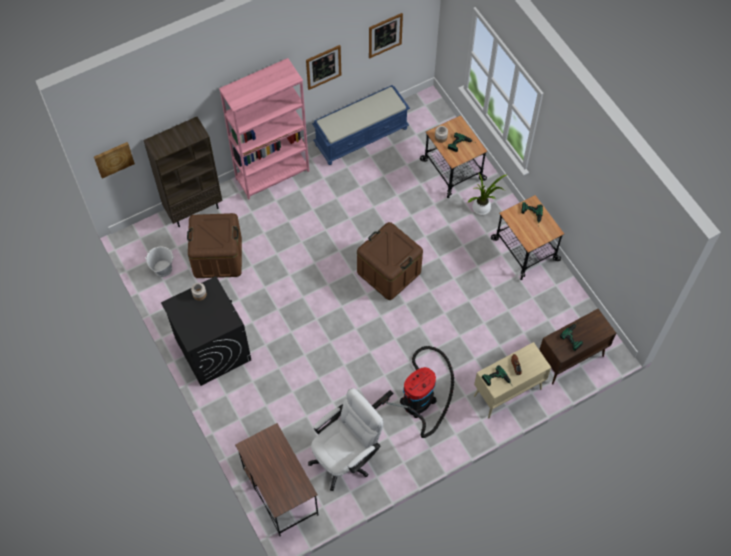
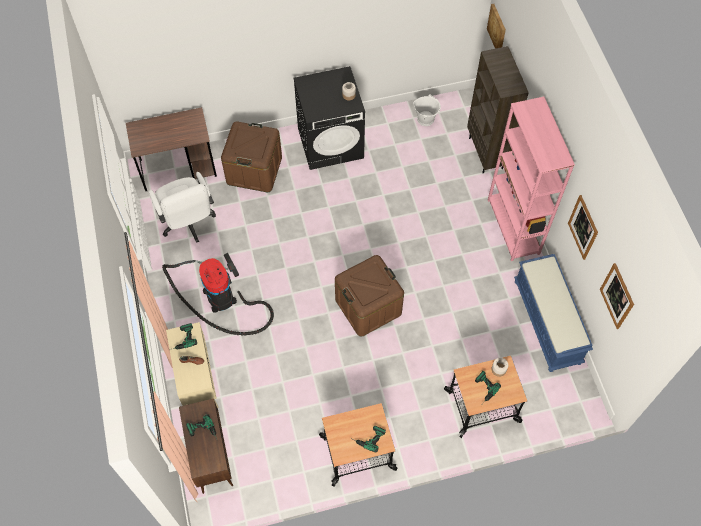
camera: 105 degrees right, 0 degrees up
brown storage box [187,213,242,278] -> brown storage box moved to [221,121,282,192]
potted plant [468,173,508,215] -> none

